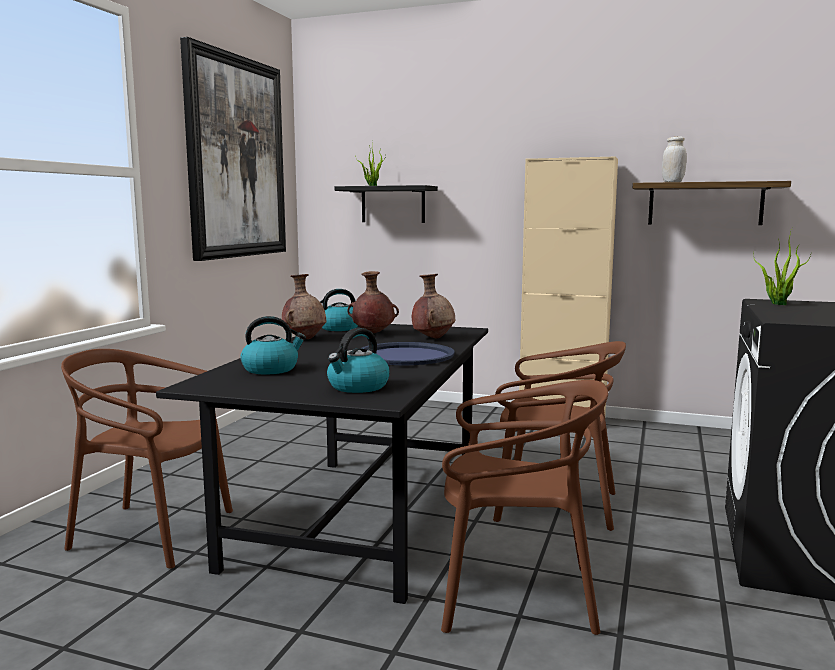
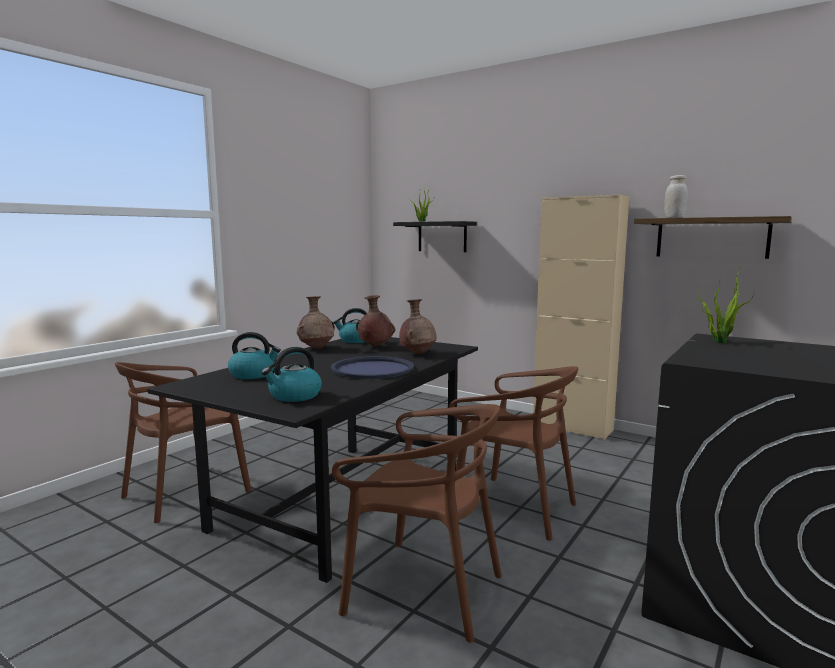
camera: 15 degrees right, 0 degrees up
brown chair [61,349,233,569] -> brown chair turned 75 degrees counterclockwise [115,362,252,523]
picture [180,37,286,261] -> none

